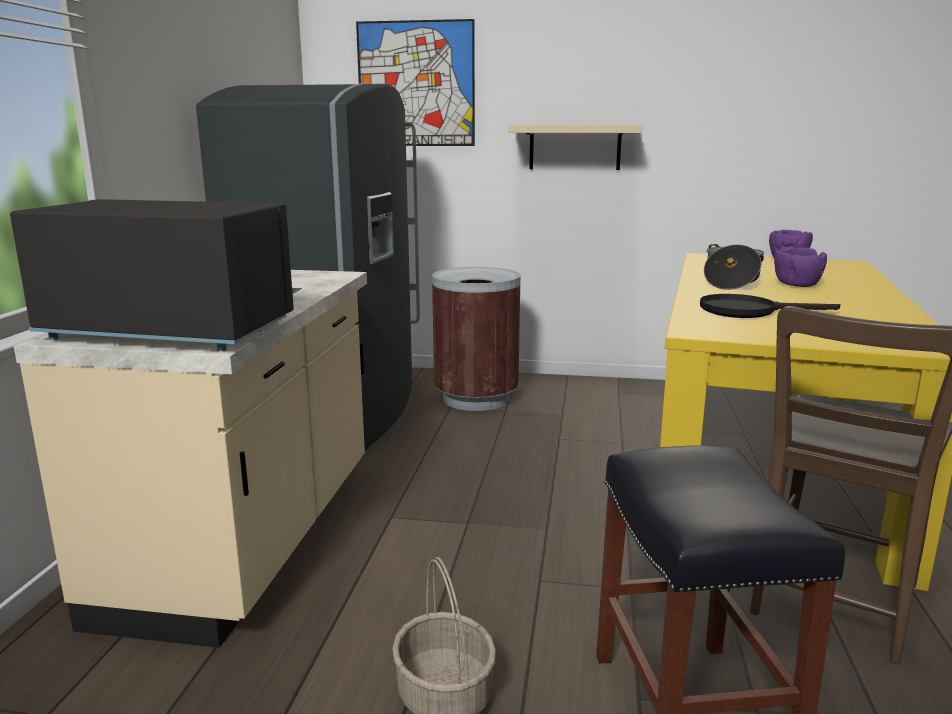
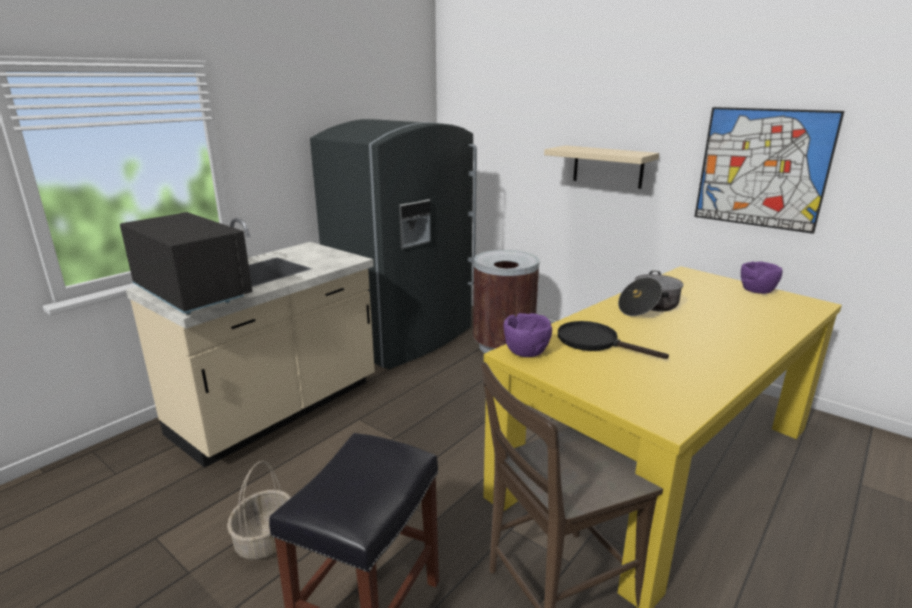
camera: 30 degrees right, 5 degrees up
picture [356,19,475,146] -> picture moved to [694,107,844,234]
purple bowl [774,248,827,287] -> purple bowl moved to [504,313,552,357]

